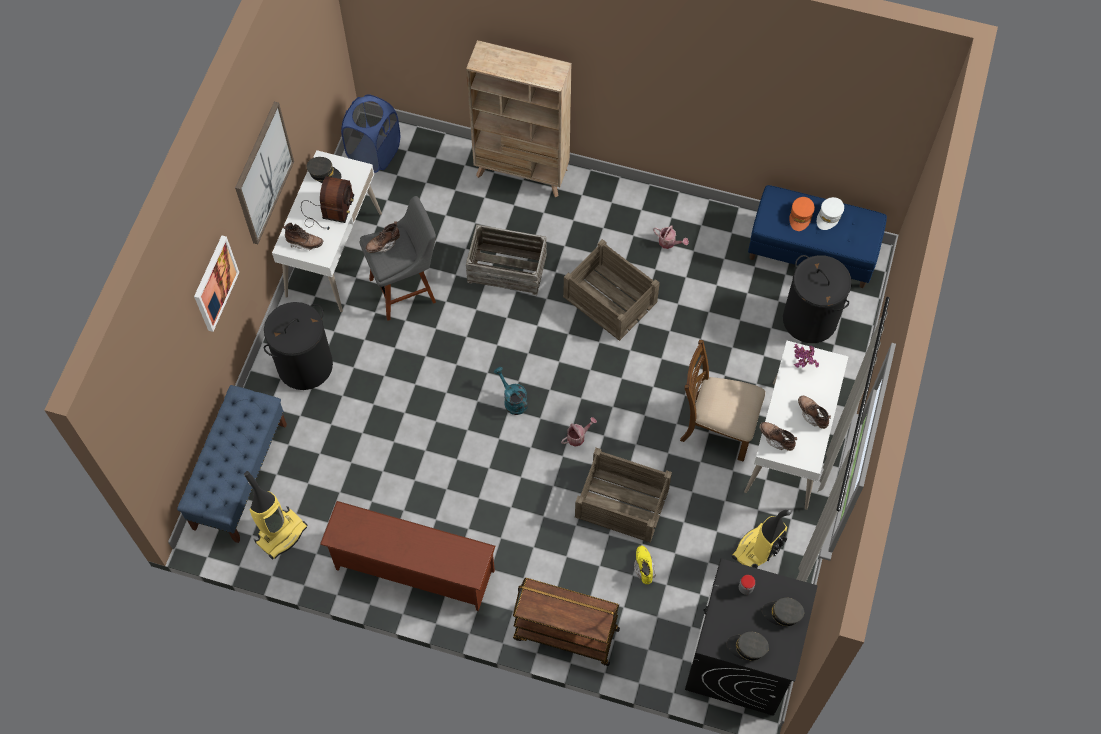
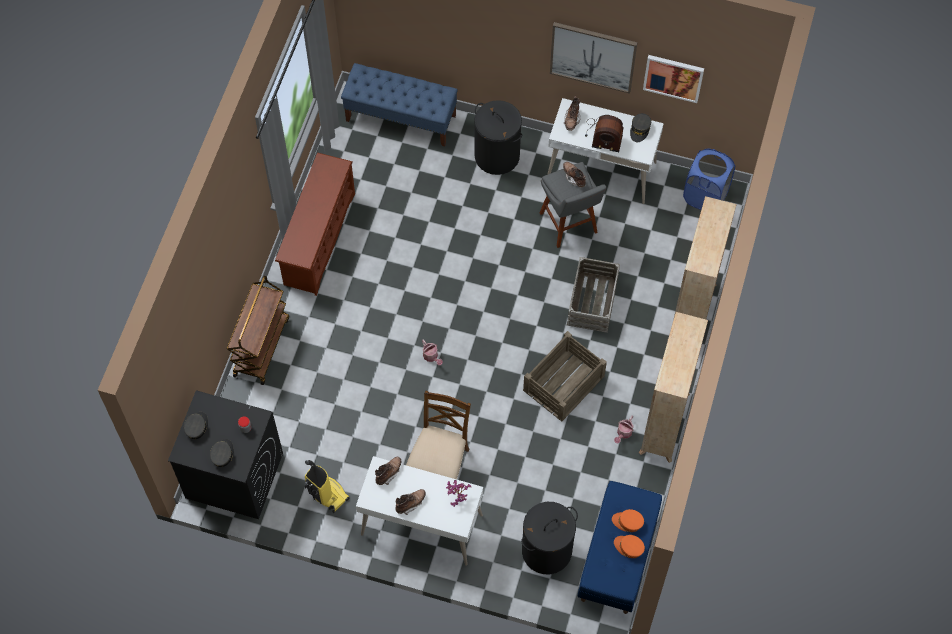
camera: 90 degrees right, 0 degrees up
picture [194,236,239,332] -> picture moved to [643,55,704,103]
vacuum cleaner [244,471,307,559] -> none
turquoise watering can [494,367,528,415] -> none
crate [575,448,672,543] -> none
yellow boot [634,545,656,584] -> none
white cap [817,197,844,230] -> orange cap [614,535,645,558]
none -> beige bookcase [639,312,708,463]

